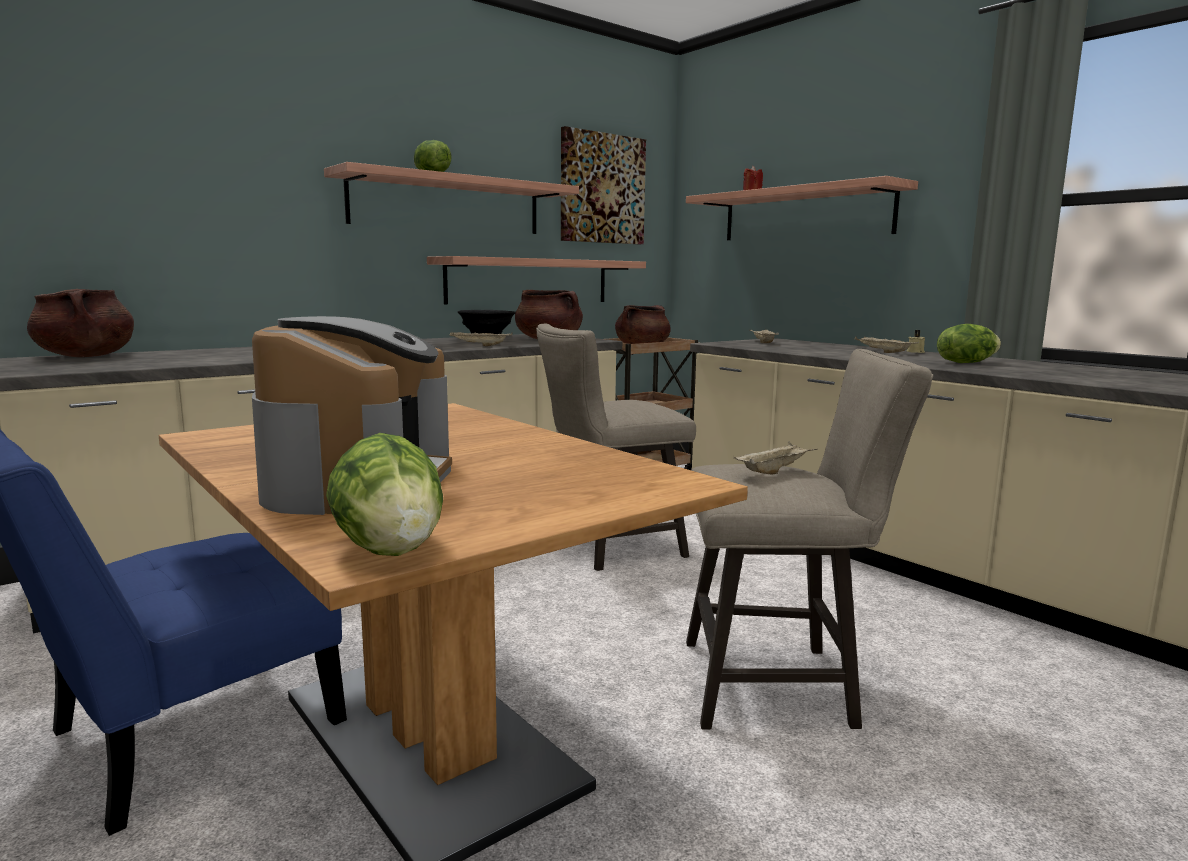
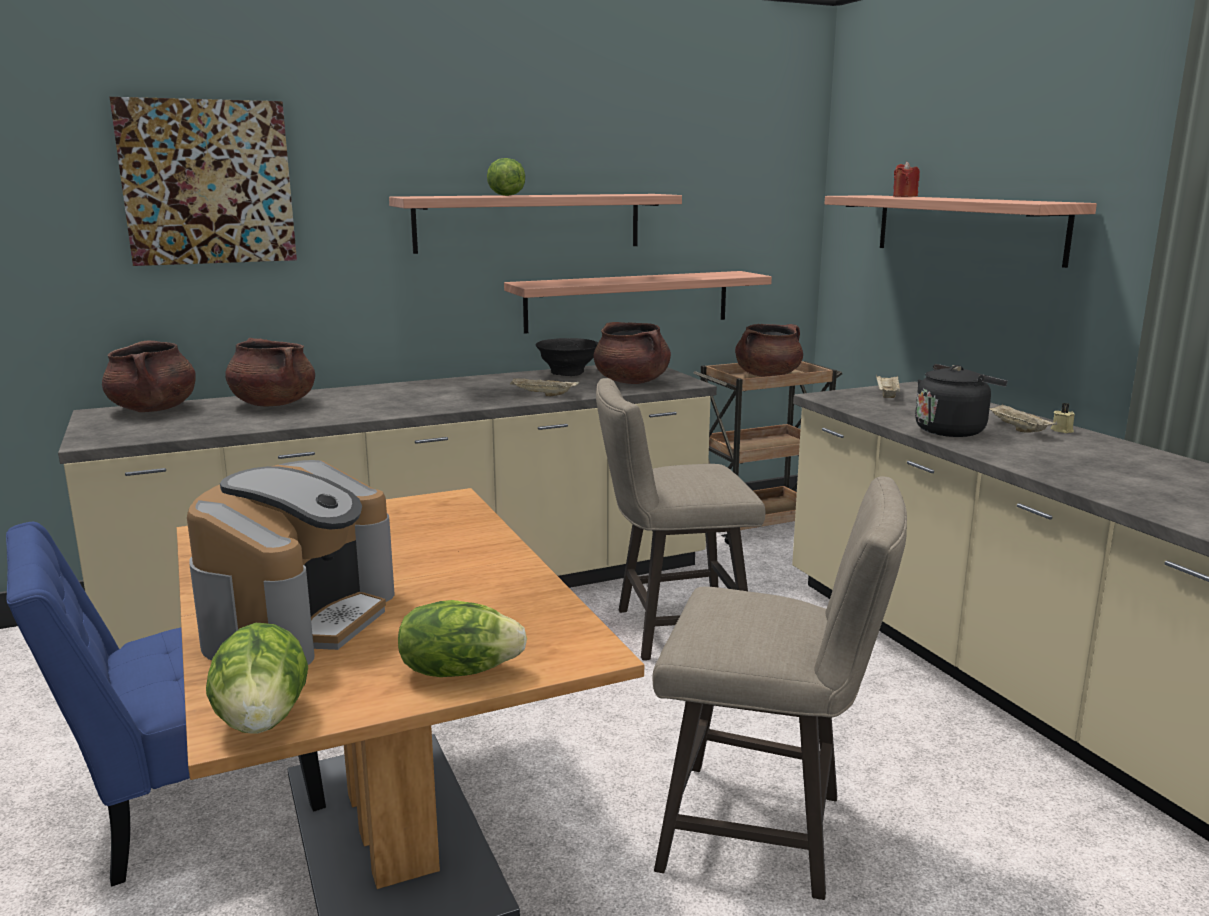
camera: 15 degrees right, 5 degrees up
picture [561,126,646,244] -> picture moved to [110,97,297,266]
beige tray [734,441,818,474] -> none
lettuce [937,324,1001,363] -> lettuce moved to [398,600,527,677]
none -> brown cooking pot [225,338,315,406]
none -> black kettle [915,364,1008,437]

